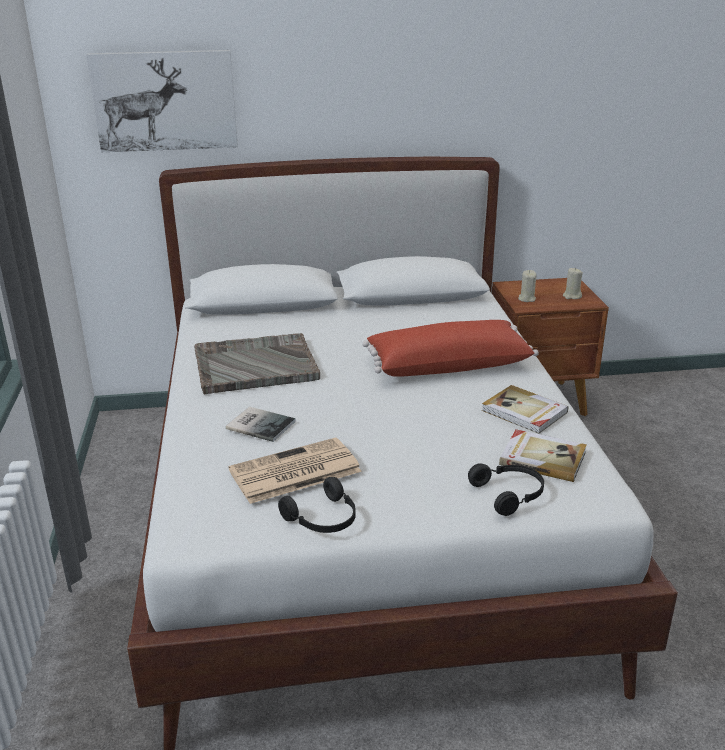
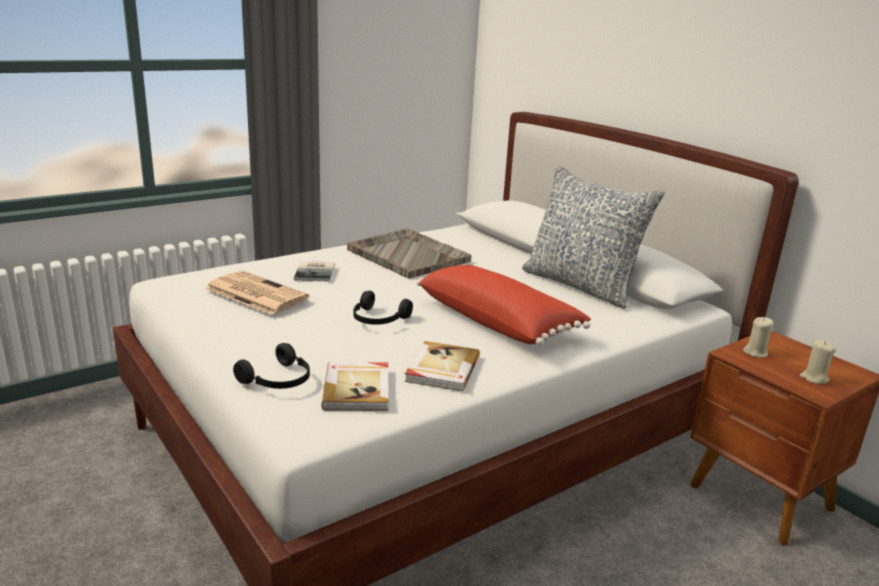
camera: 60 degrees right, 5 degrees down
picture [86,50,238,152] -> none
black headphones [278,477,356,533] -> black headphones moved to [354,290,413,325]
none -> pillow [522,165,665,308]

